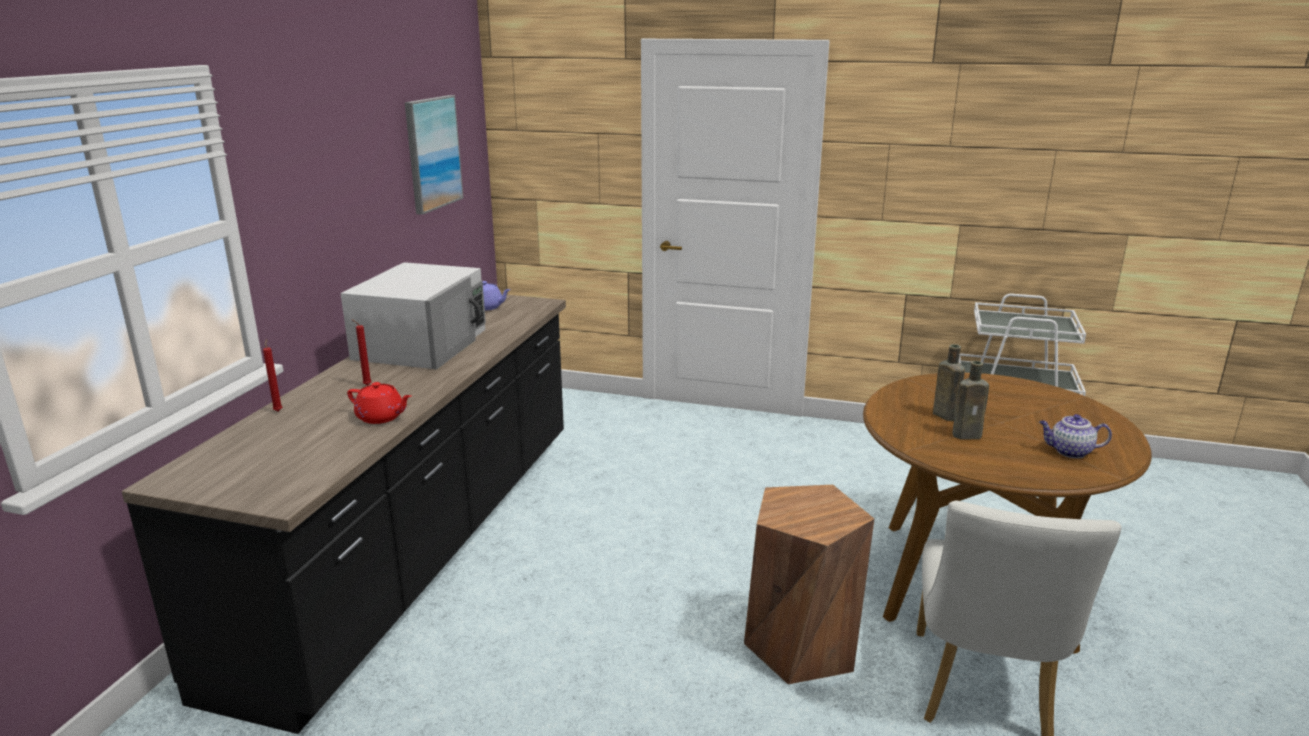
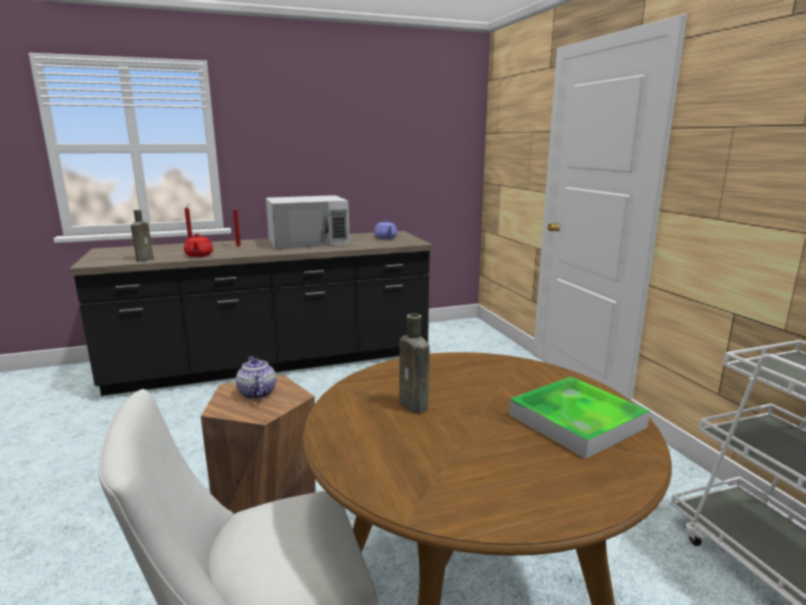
camera: 55 degrees right, 5 degrees down
picture [405,95,464,215] -> none
brown bottle [933,344,965,421] -> brown bottle moved to [131,210,154,262]
teapot [1039,414,1112,458] -> teapot moved to [236,356,276,399]
none -> tray [509,376,650,459]

